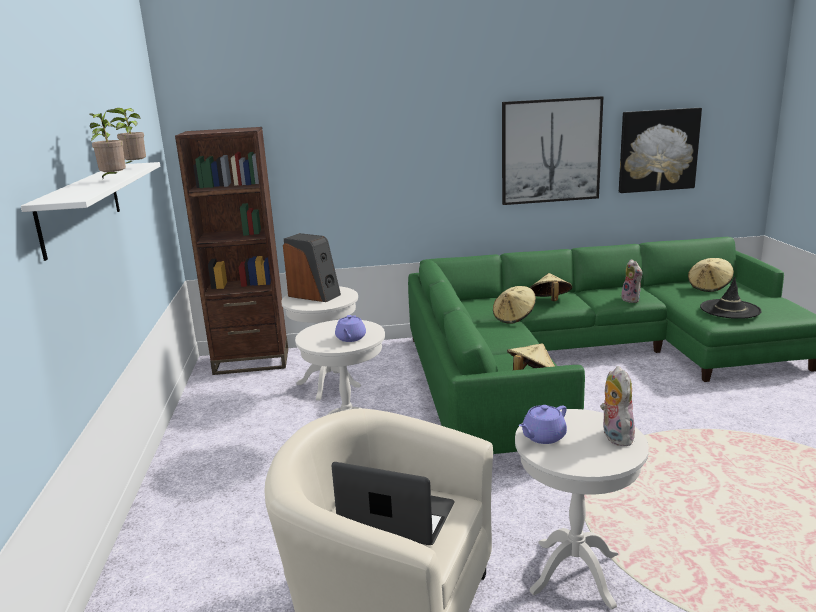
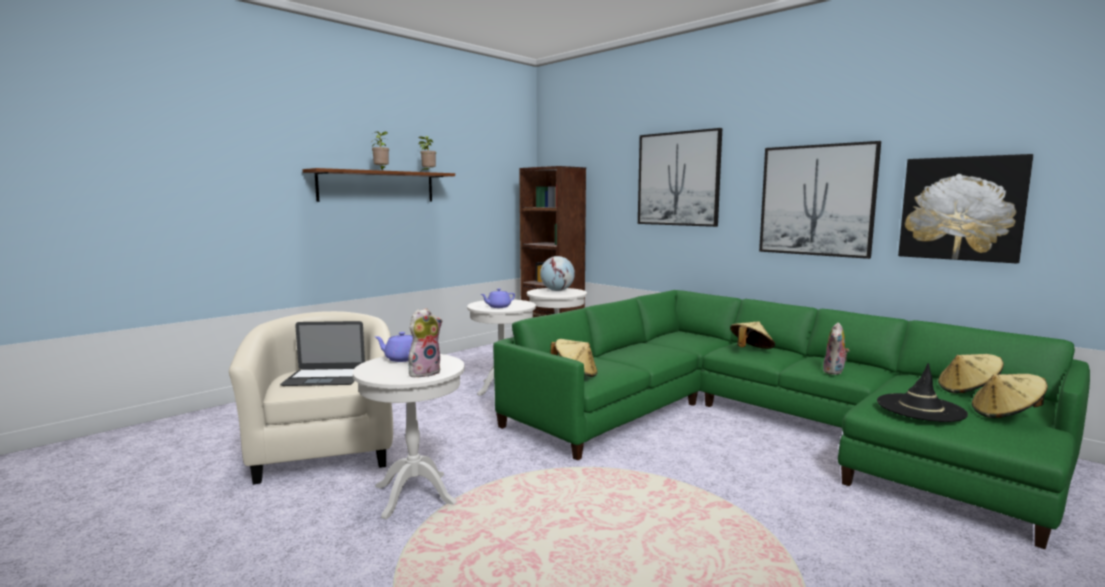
camera: 50 degrees right, 10 degrees down
white shelf [21,162,160,261] -> brown shelf [303,168,455,202]
speaker [283,233,341,302] -> globe [540,256,575,291]
laptop [332,462,454,545] -> laptop turned 105 degrees clockwise [280,321,365,386]
beige hat [493,286,536,324] -> beige hat moved to [972,374,1048,418]
none -> picture [638,128,722,227]

